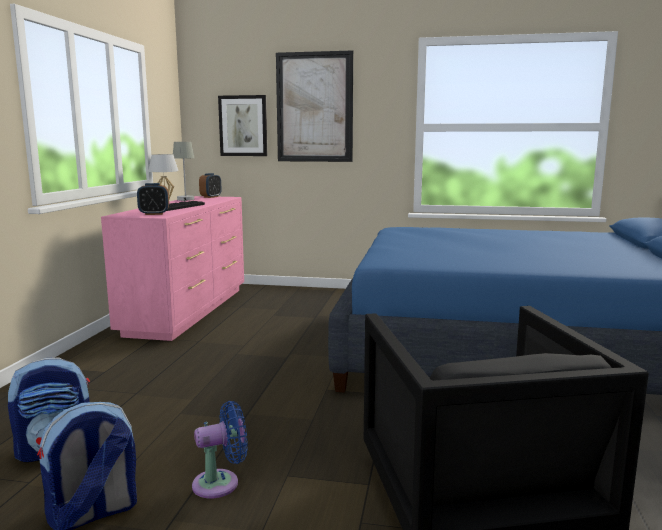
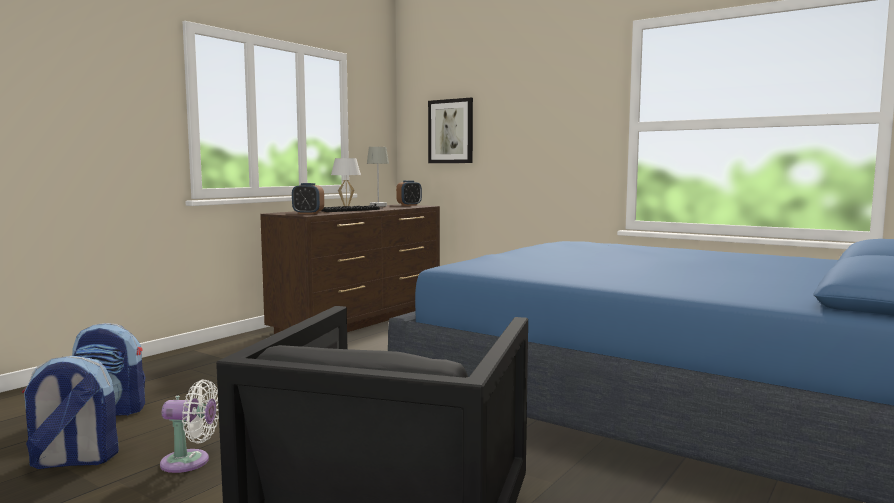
camera: 25 degrees right, 5 degrees down
pink dresser [101,196,244,341] -> brown dresser [260,204,440,334]
blue fan [192,401,248,498] -> white fan [160,380,219,473]
picture [276,50,353,162] -> none

